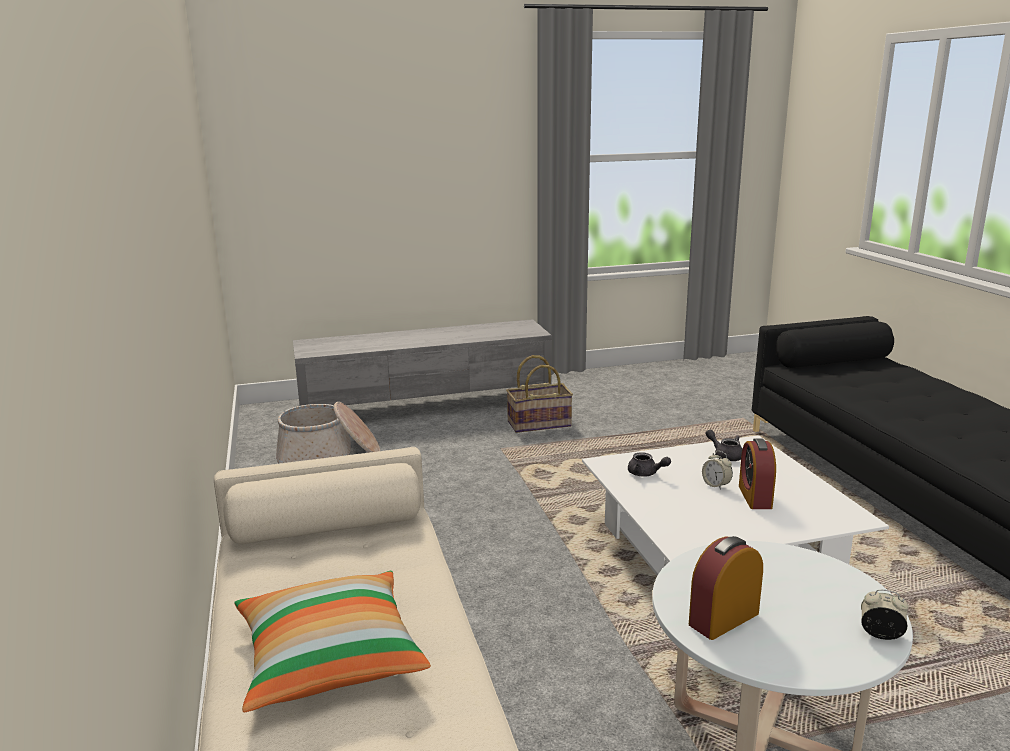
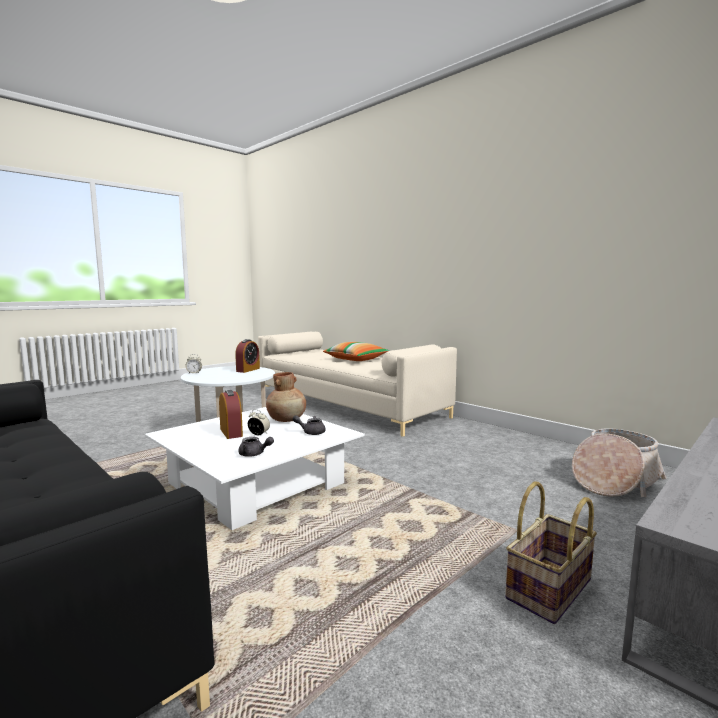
camera: 150 degrees right, 10 degrees down
none -> brown vase [266,372,306,422]

